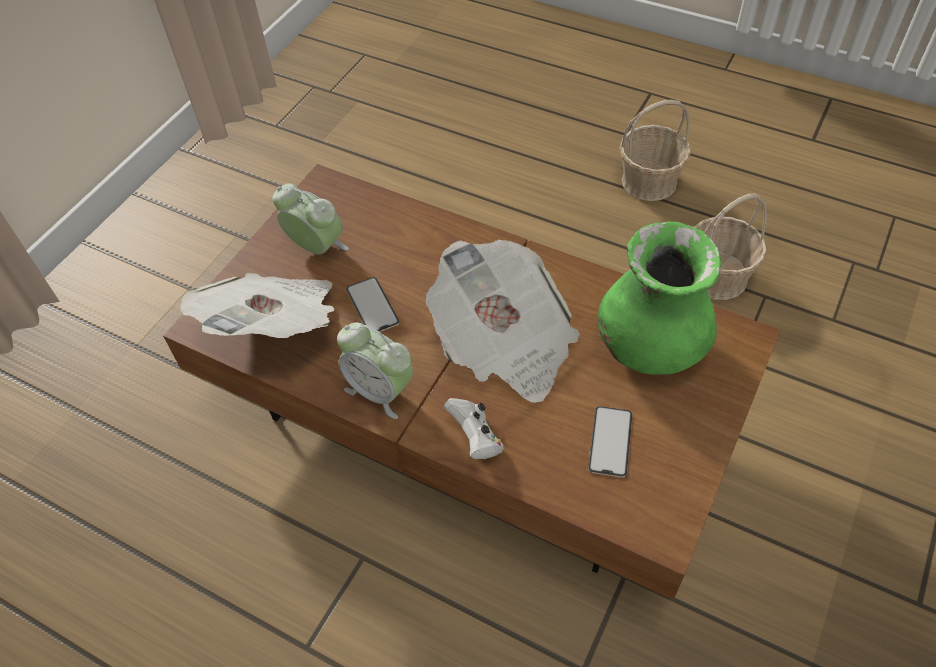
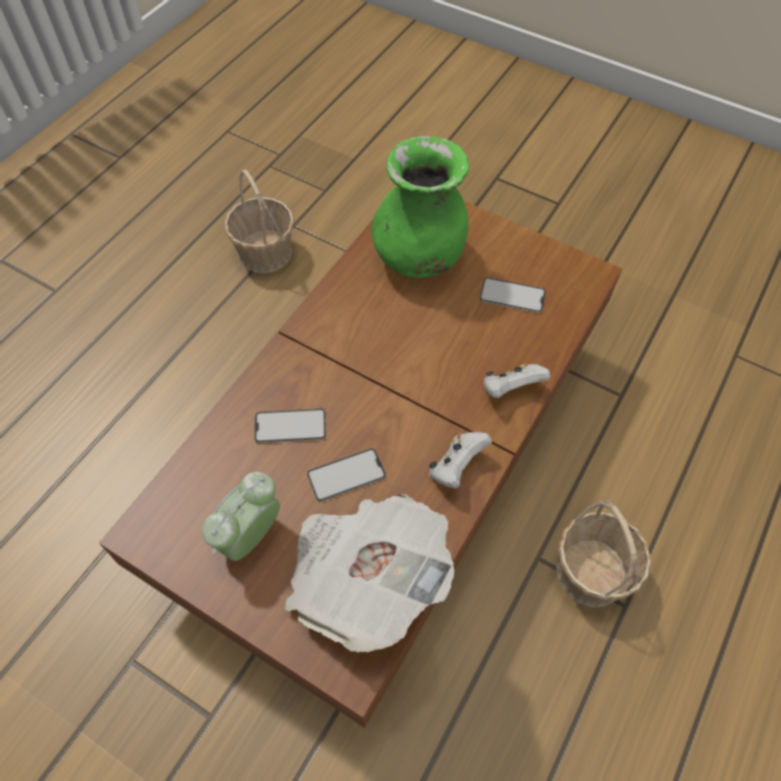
camera: 90 degrees left, 5 degrees up
alarm clock [337,322,413,419] -> white game controller [429,432,492,489]
newspaper [426,240,580,403] -> none
basket [619,100,691,201] -> basket moved to [556,500,651,607]
none -> phone [254,409,326,443]

